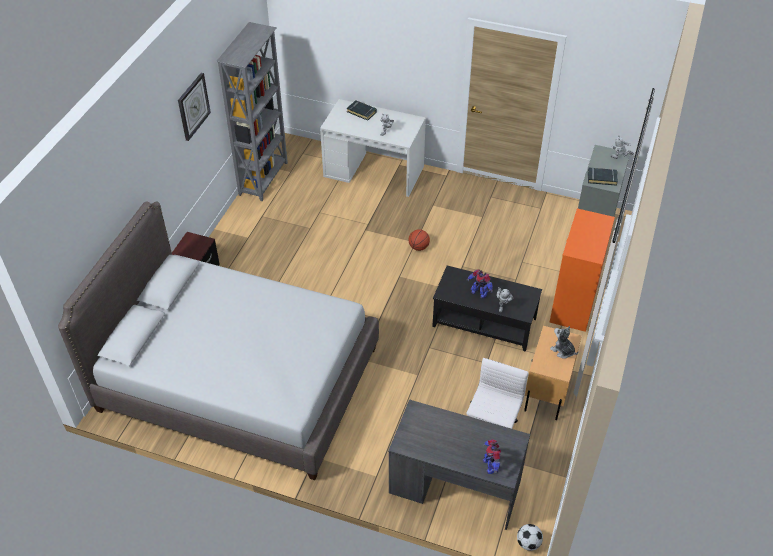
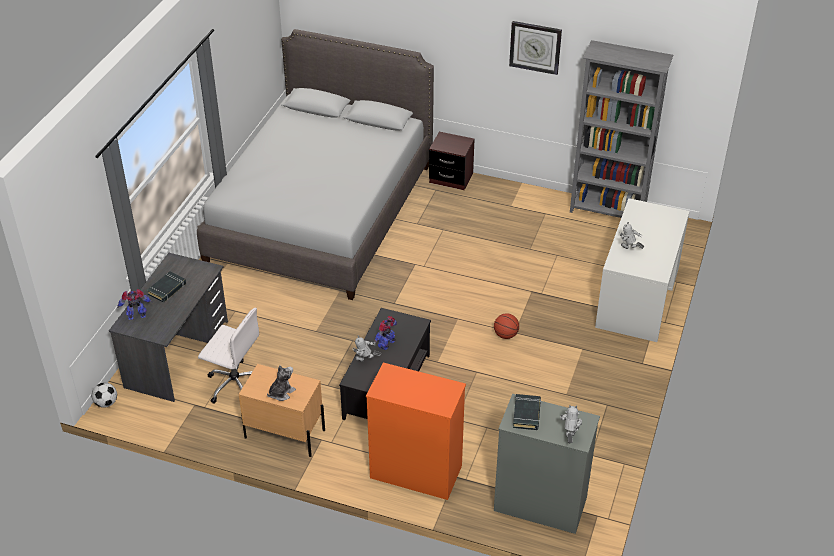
camera: 90 degrees right, 5 degrees down
black book [347,100,377,121] -> black book moved to [147,271,186,302]

